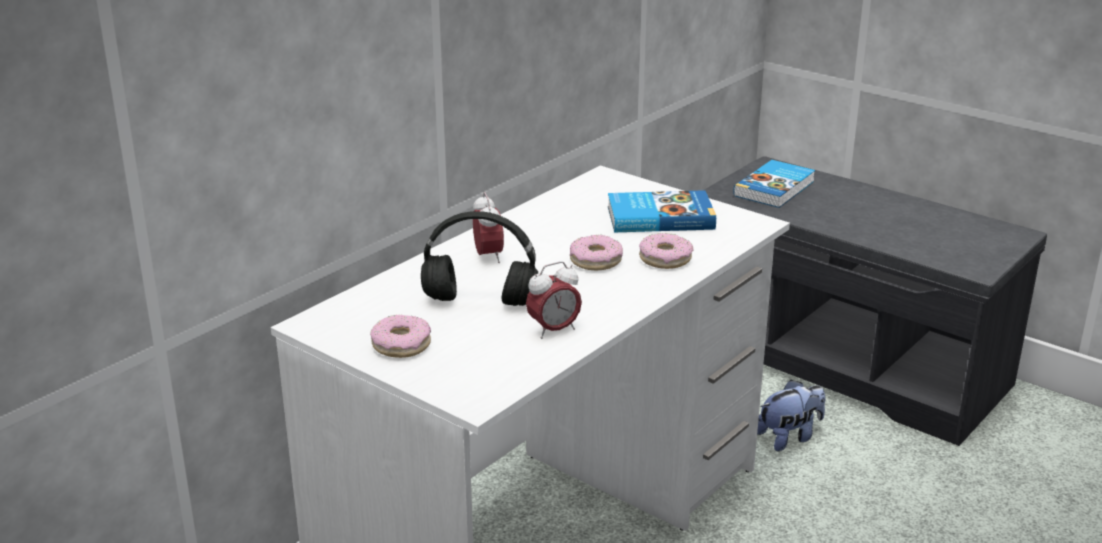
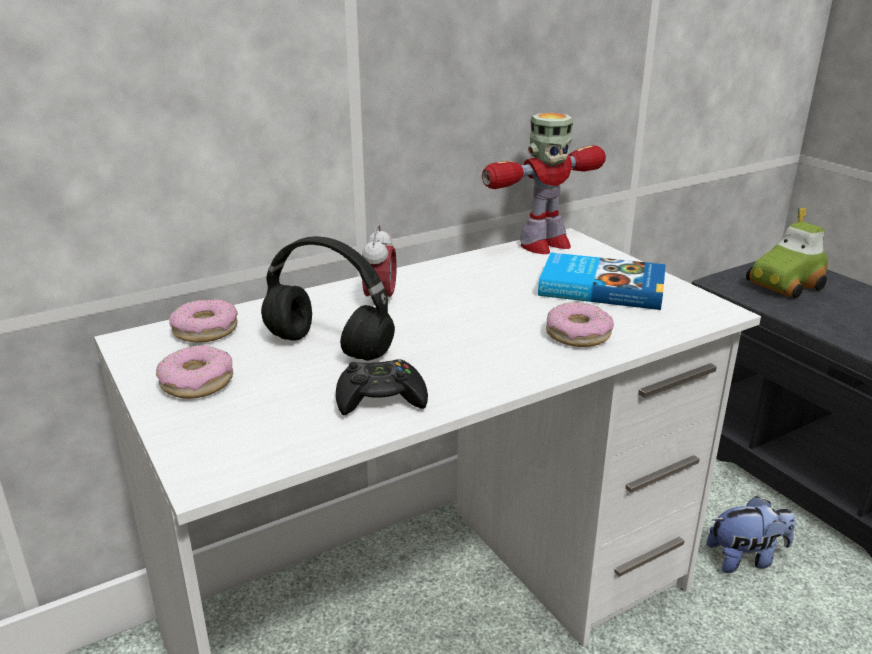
camera: 20 degrees right, 0 degrees up
alarm clock [526,261,582,339] -> black game controller [336,359,428,415]
donut [570,235,623,270] -> donut moved to [169,299,238,343]
book [733,160,815,208] -> toy car [746,207,828,298]
none -> toy robot [482,113,606,254]

